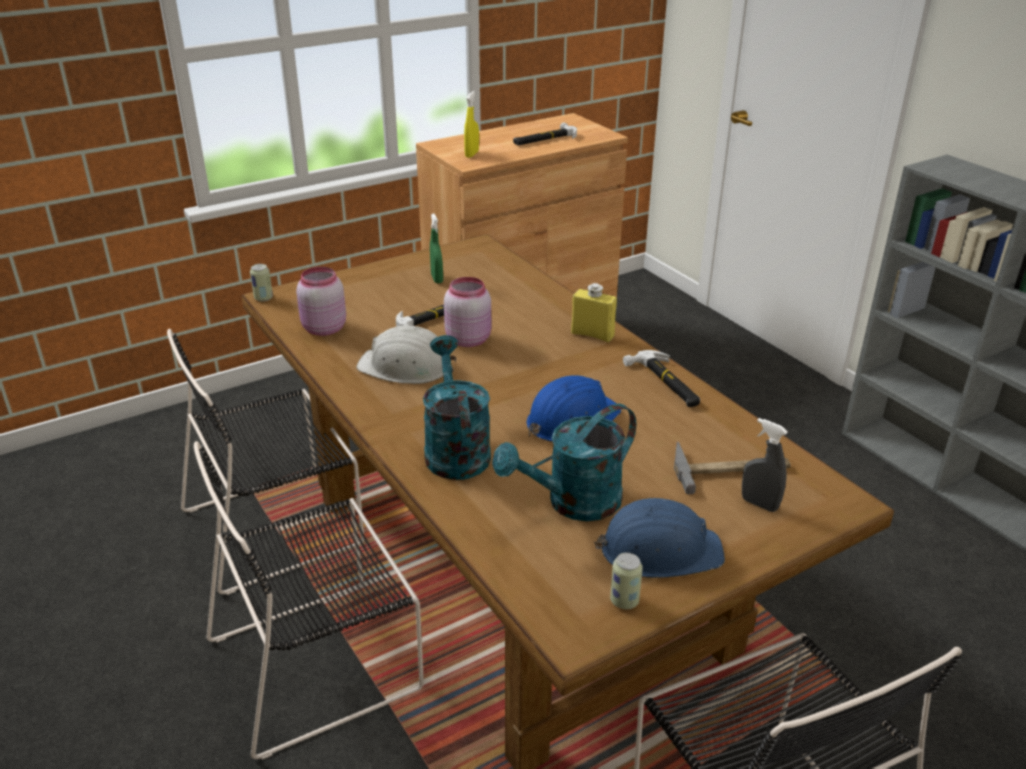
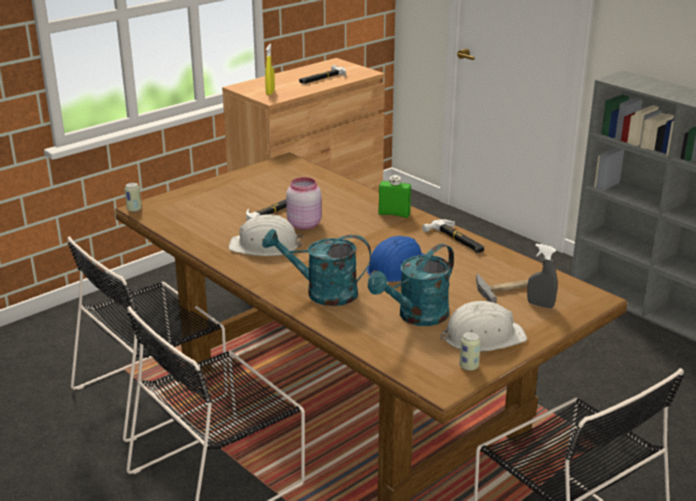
camera: 10 degrees left, 5 degrees down
pink jar [296,267,346,336] -> none
turquoise watering can [423,335,491,480] -> turquoise watering can turned 60 degrees counterclockwise [262,229,371,306]
green spray bottle [430,214,443,284] -> none
yellow bottle [571,283,617,342] -> green bottle [378,175,411,218]
blue hard hat [594,498,725,578] -> white hard hat [441,301,527,352]

